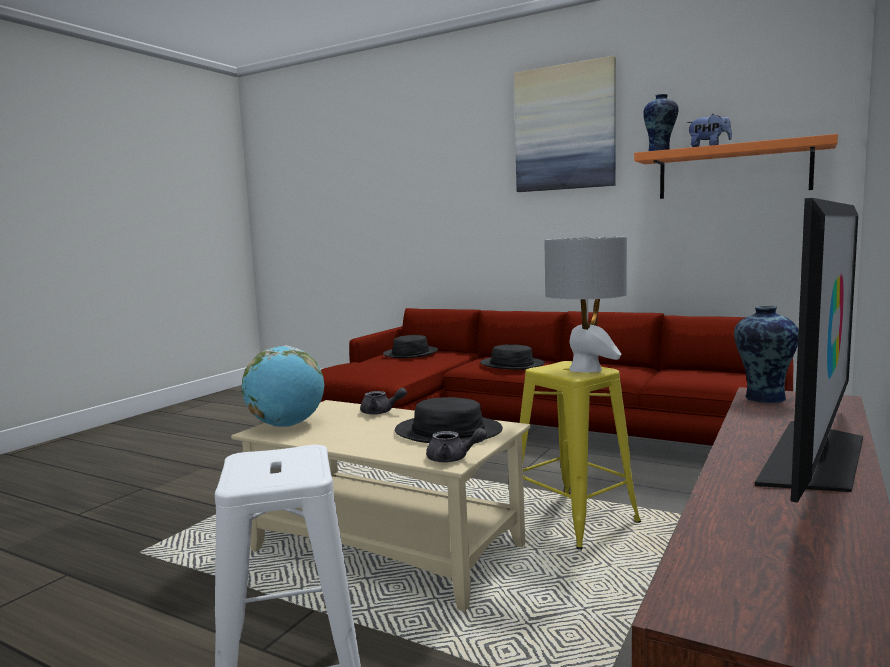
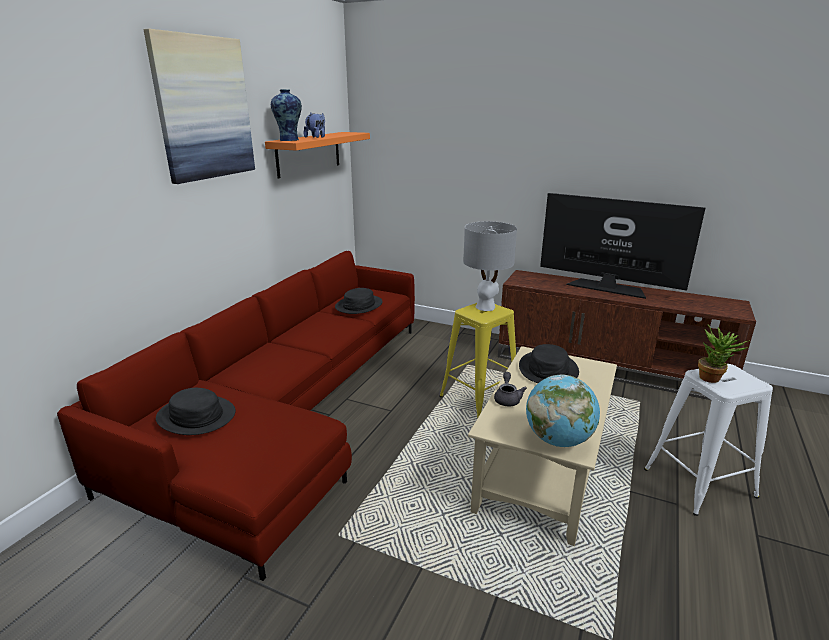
camera: 95 degrees left, 15 degrees up
grey teapot [426,428,487,463] -> none
black hat [480,344,545,370] -> black hat moved to [335,288,383,314]
vase [734,305,799,403] -> none
none -> potted plant [698,325,750,383]

